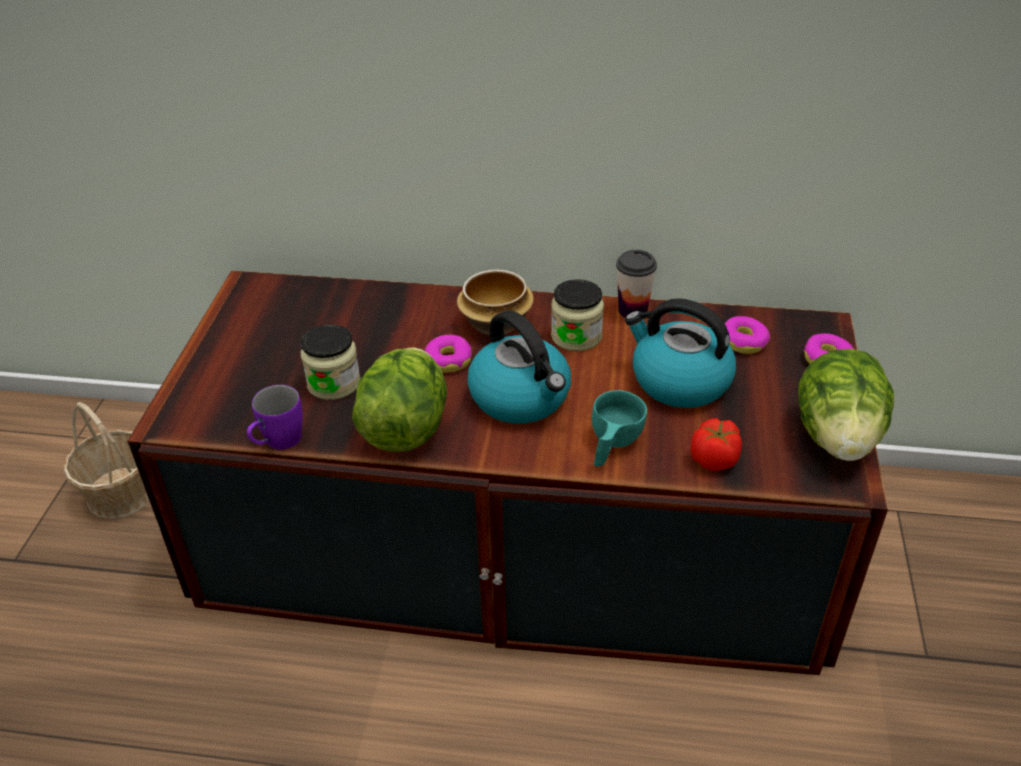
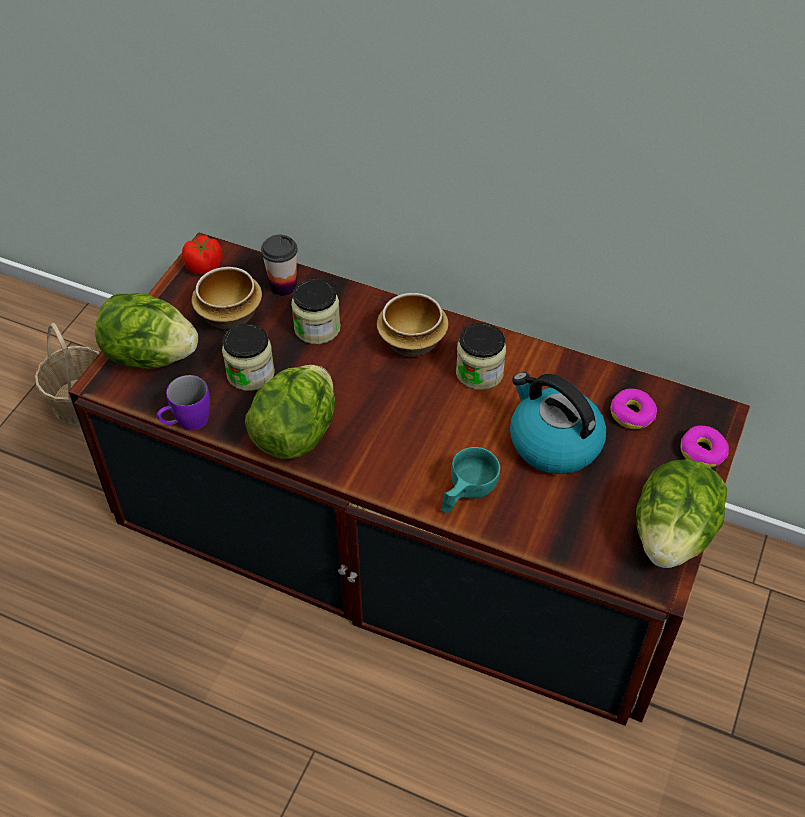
camera: 15 degrees right, 10 degrees up
donut [425,335,472,373] -> none
kettle [467,310,571,423] -> none
cup [616,250,657,318] -> cup moved to [261,235,298,296]
tomato [691,418,742,471] -> tomato moved to [182,235,223,274]
none -> lettuce [95,293,198,369]
none -> bowl [192,267,262,329]
none -> jar [291,279,341,344]

